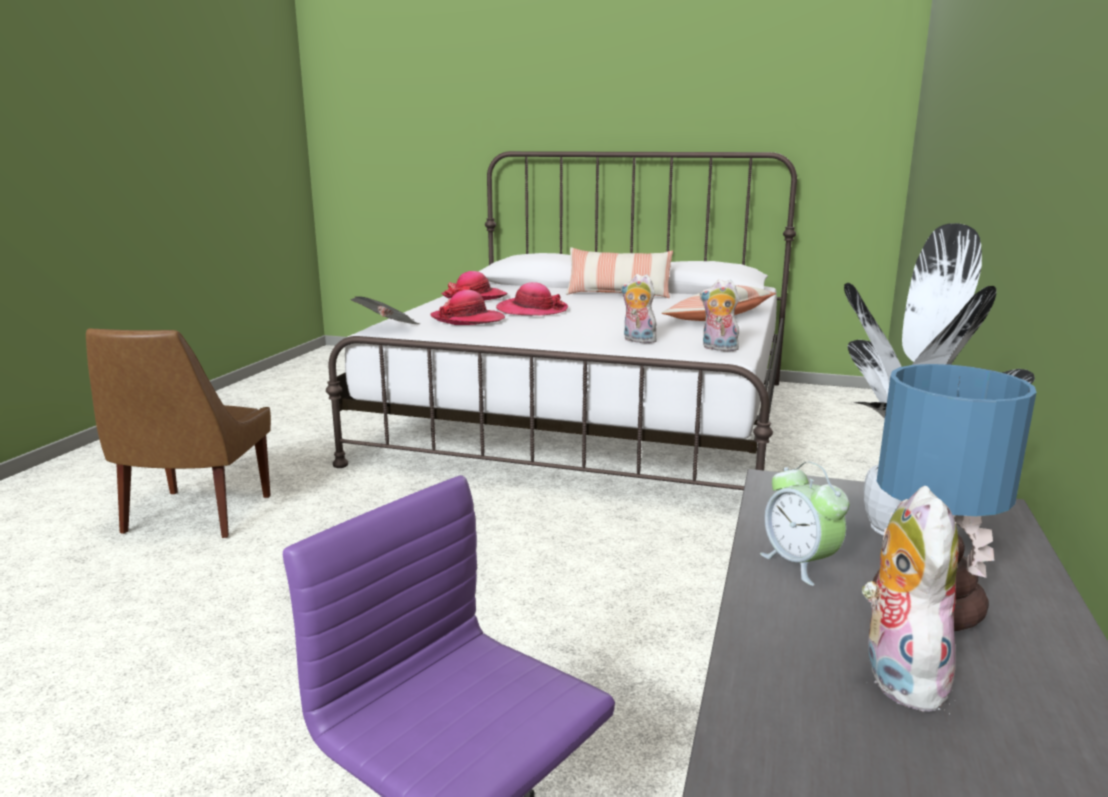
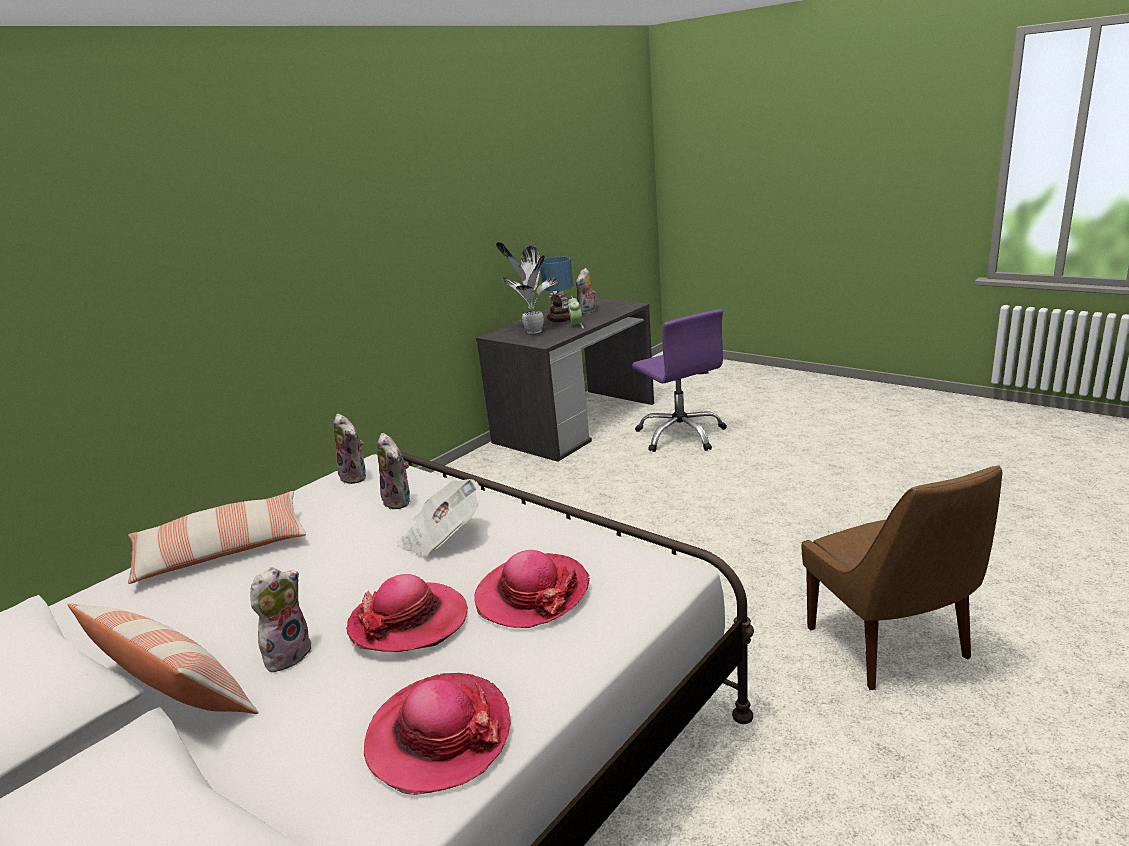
camera: 155 degrees left, 5 degrees up
brown chair [86,328,271,538] -> brown chair turned 135 degrees clockwise [802,465,1002,690]
newspaper [351,296,420,324] -> newspaper moved to [397,479,479,557]
none -> plush toy [250,567,312,672]

